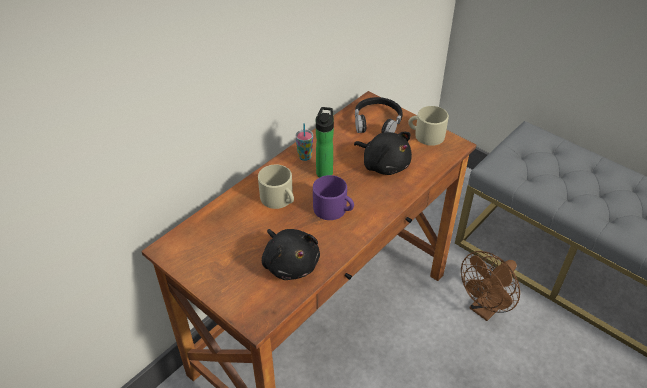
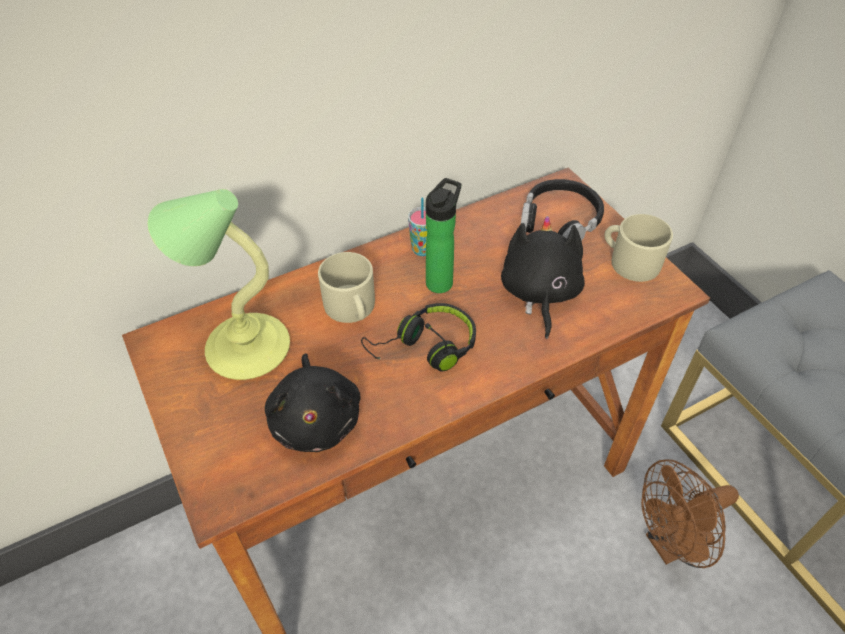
camera: 20 degrees right, 5 degrees up
purple mug [313,175,354,220] -> black headphones [361,303,476,372]
black plush toy [354,132,412,175] -> black plush toy turned 150 degrees counterclockwise [501,216,585,339]
none -> table lamp [148,189,290,380]

